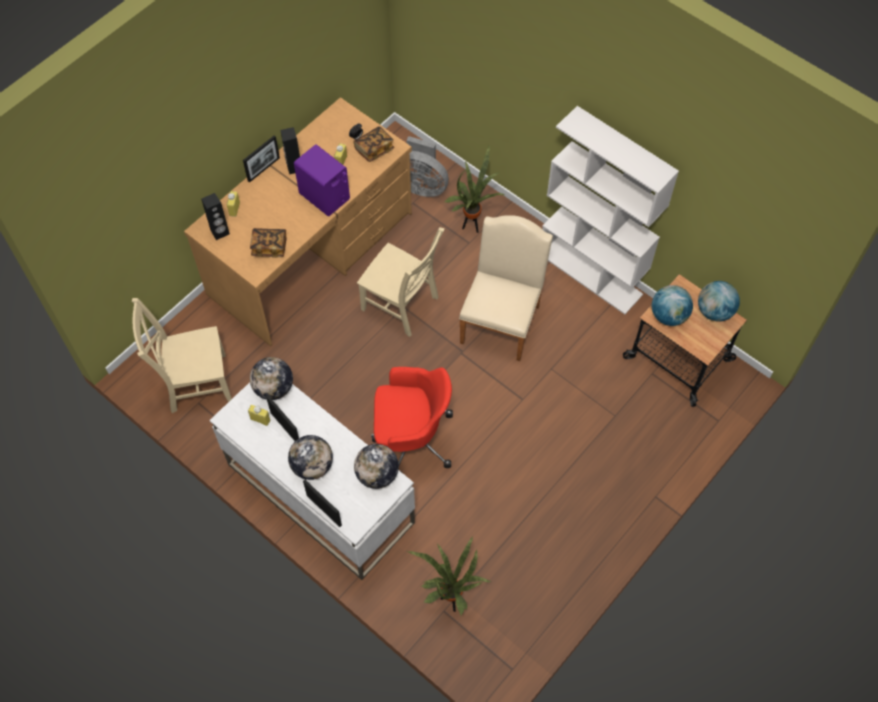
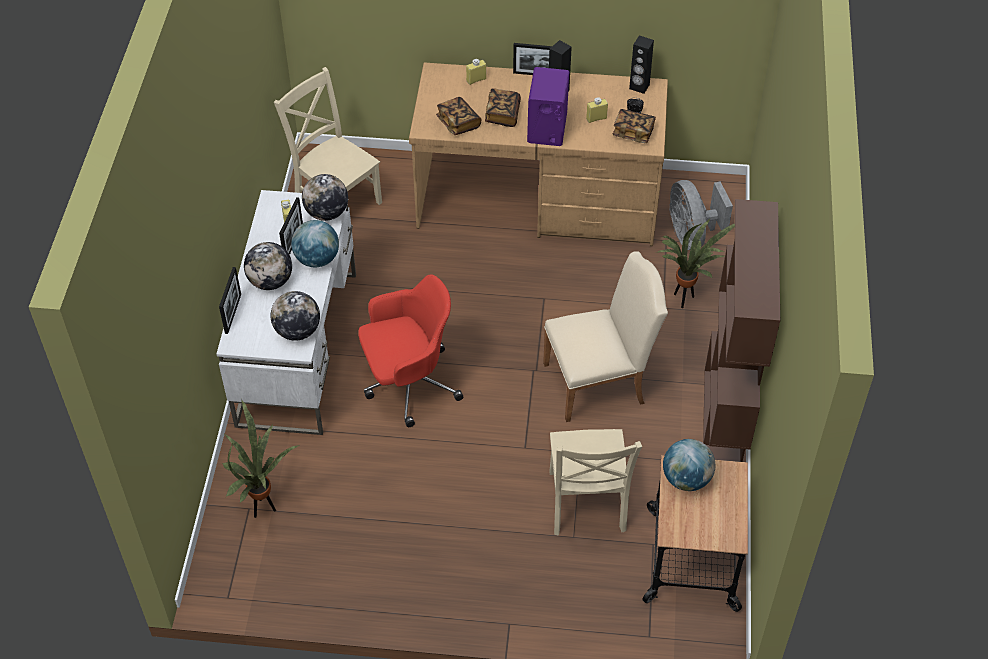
camera: 55 degrees right, 10 degrees down
black speaker [201,193,230,240] -> black speaker moved to [629,35,654,94]
beige chair [357,227,445,337] -> beige chair moved to [549,429,642,536]
red office chair [371,367,453,472] -> red office chair turned 75 degrees counterclockwise [358,274,463,427]
white bookcase [542,106,679,314] -> brown bookcase [703,199,780,462]
globe [698,281,740,322] -> globe moved to [291,220,339,267]
none -> book [485,88,521,127]

